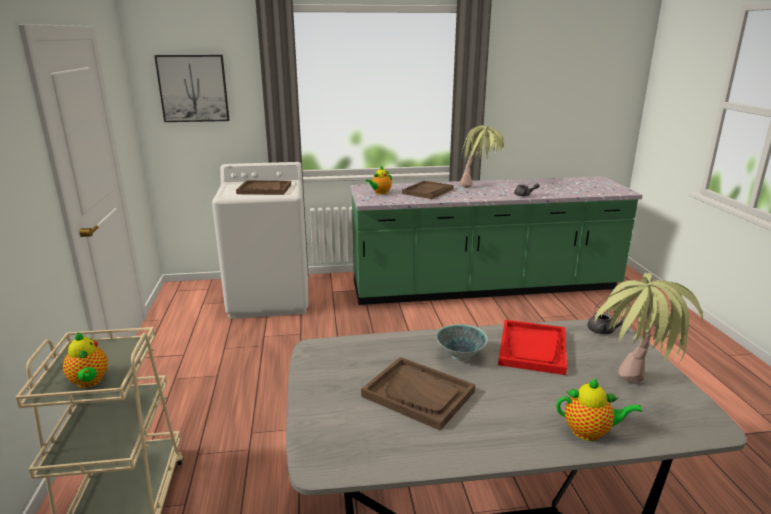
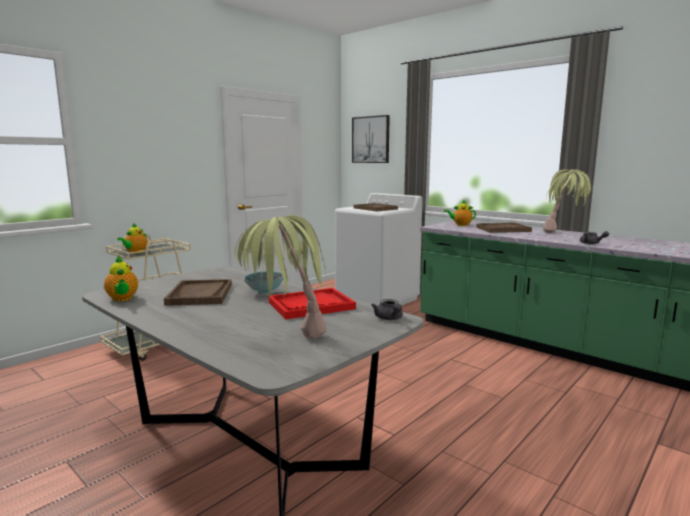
camera: 50 degrees right, 10 degrees down
teapot [556,378,642,441] -> teapot moved to [104,256,138,301]

